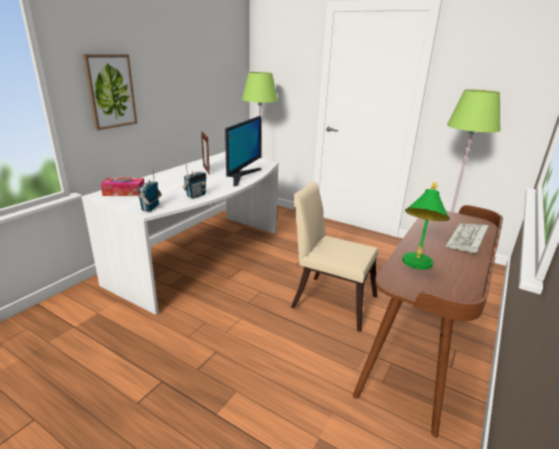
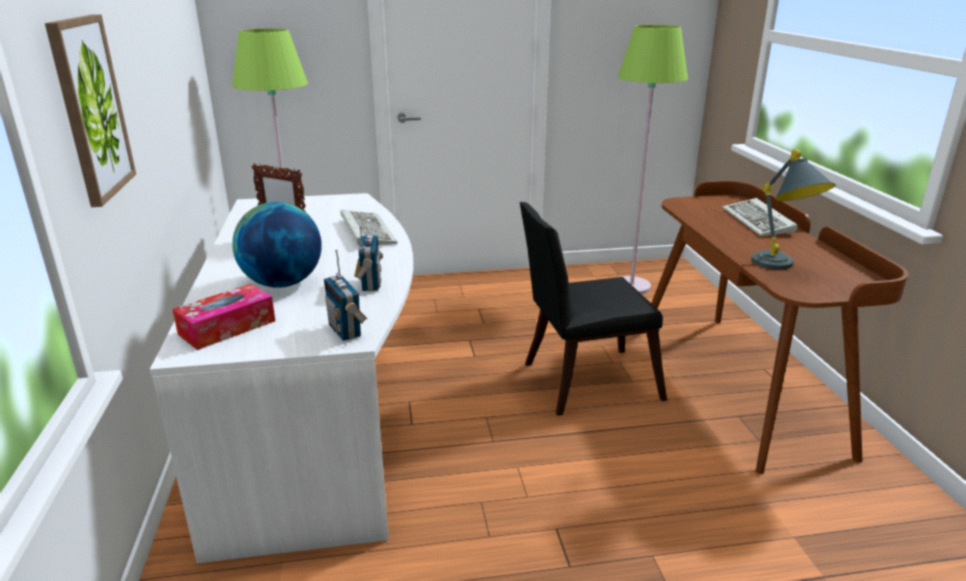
camera: 40 degrees left, 0 degrees up
monitor [225,116,261,186] -> keyboard [341,210,398,245]
beige chair [291,181,378,332] -> black chair [520,202,667,416]
green table lamp [403,182,450,269] -> grey table lamp [752,149,836,269]
none -> globe [232,202,322,288]

